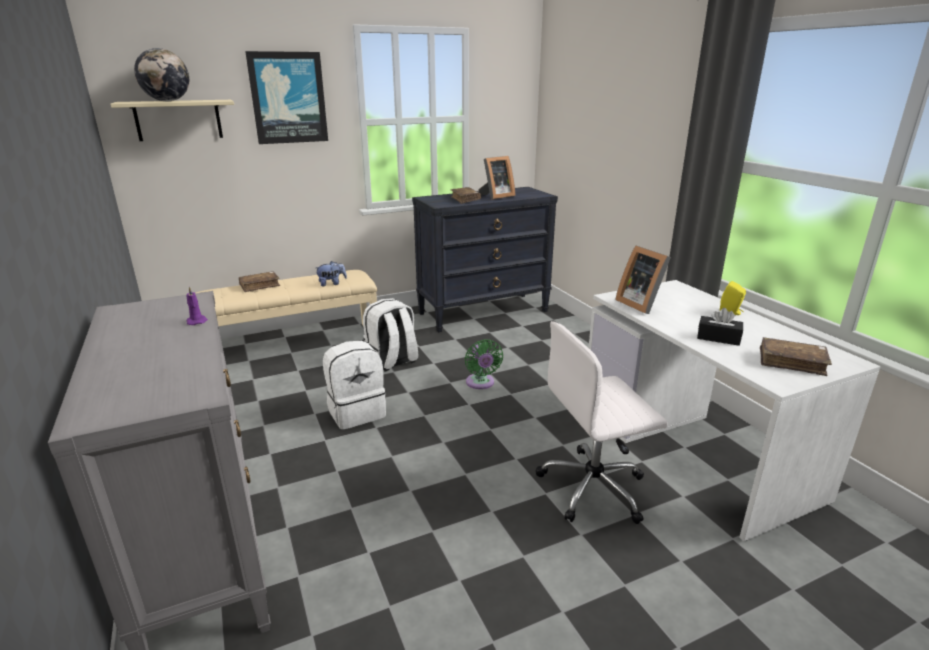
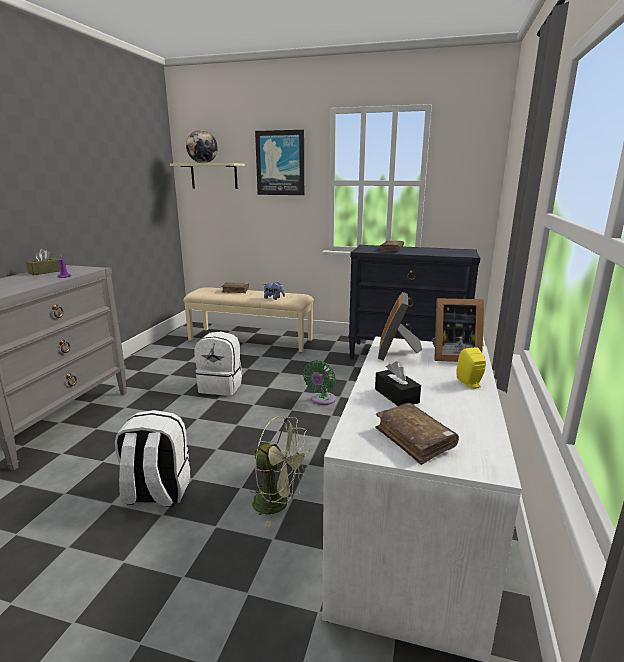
camera: 40 degrees right, 5 degrees down
white backpack [363,298,419,372] -> white backpack moved to [115,410,190,507]
picture frame [478,156,515,200] -> picture frame moved to [432,298,484,362]
white office chair [536,321,667,524] -> green fan [250,416,310,527]
none -> brown tissue box [26,249,60,275]

